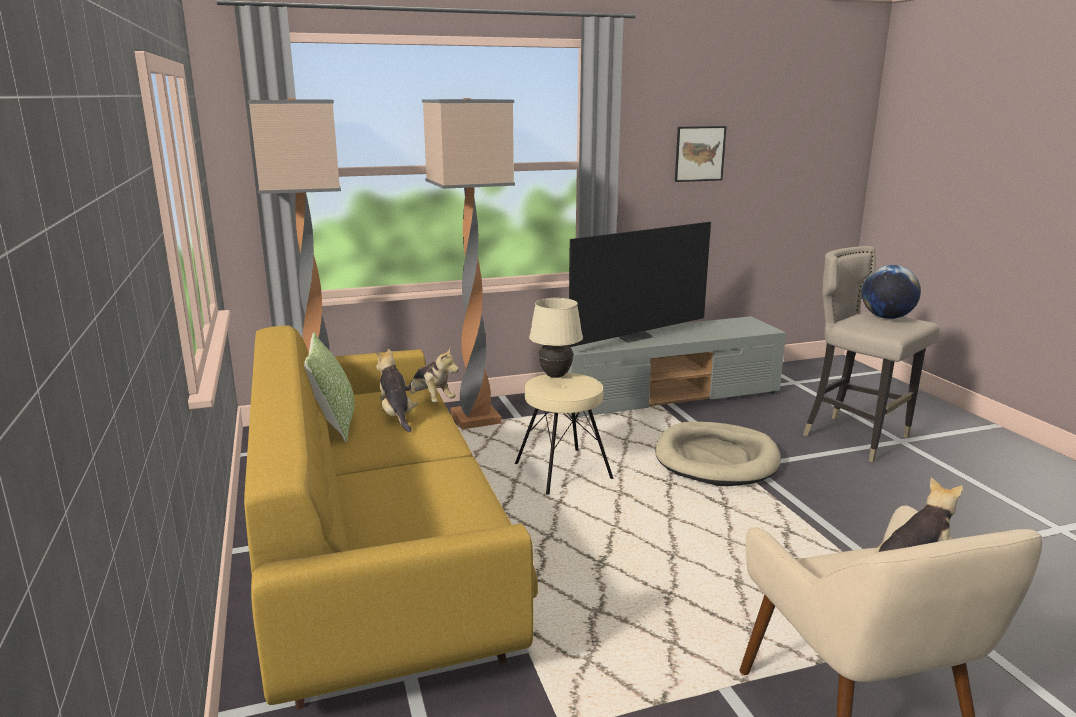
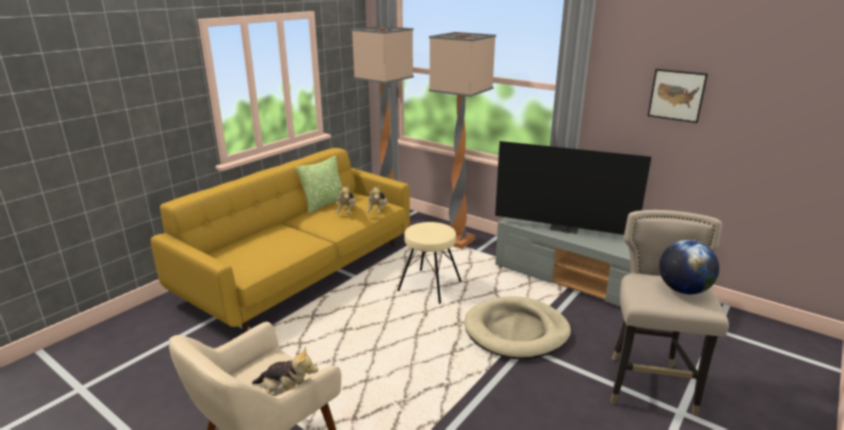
camera: 55 degrees right, 5 degrees up
plush toy [376,349,418,432] -> plush toy turned 150 degrees clockwise [336,184,356,214]
beige table lamp [529,298,583,378] -> none

